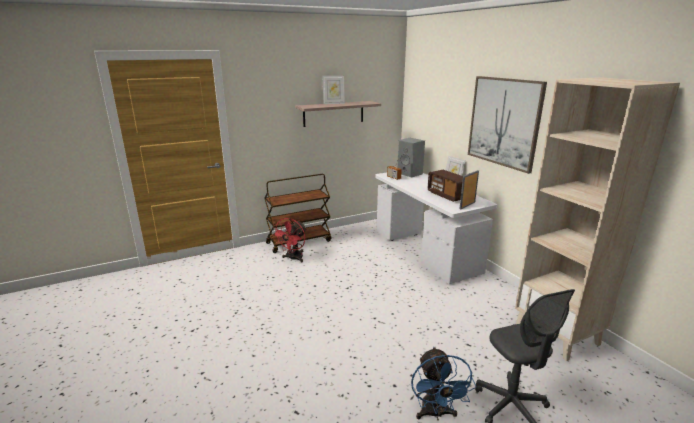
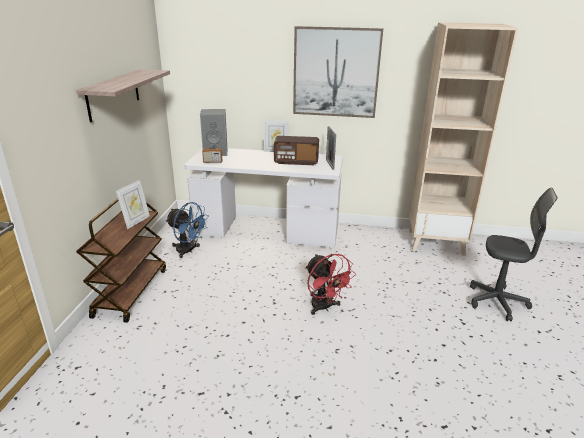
camera: 55 degrees left, 5 degrees up
red fan [272,218,306,263] -> red fan moved to [306,254,356,315]
picture frame [322,76,345,104] -> picture frame moved to [116,180,150,229]
blue fan [411,346,477,420] -> blue fan moved to [165,202,209,258]

